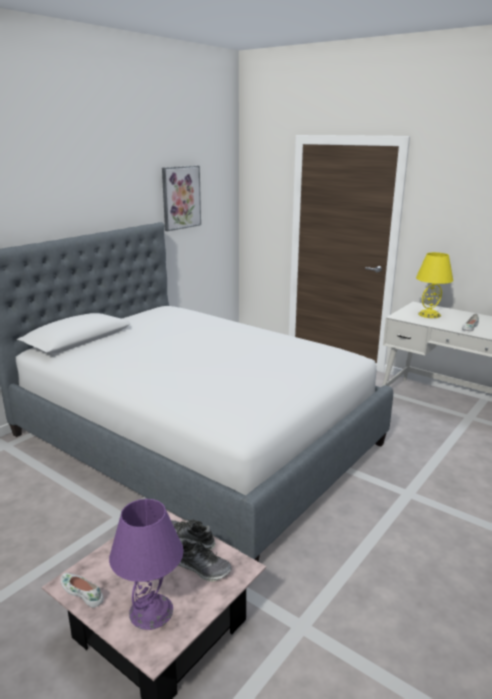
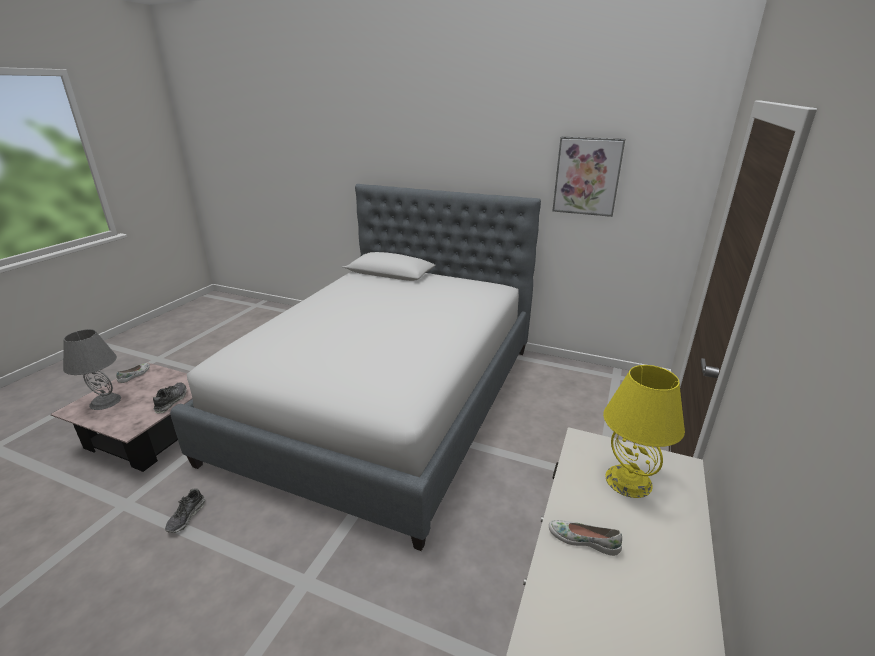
camera: 75 degrees right, 5 degrees up
purple table lamp [109,499,183,630] -> grey table lamp [63,329,121,410]
shoe [178,539,232,582] -> shoe moved to [165,488,205,533]

